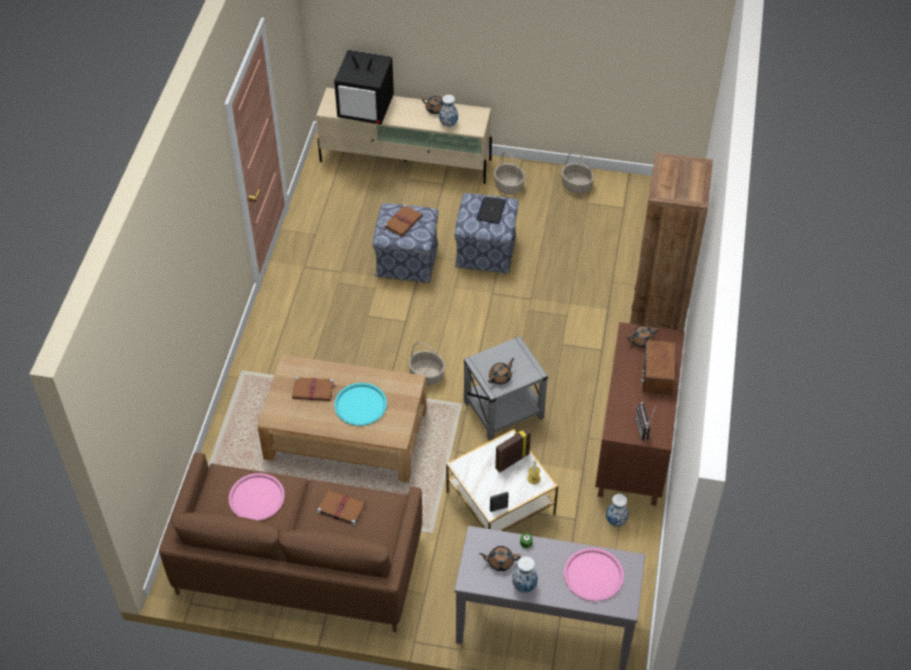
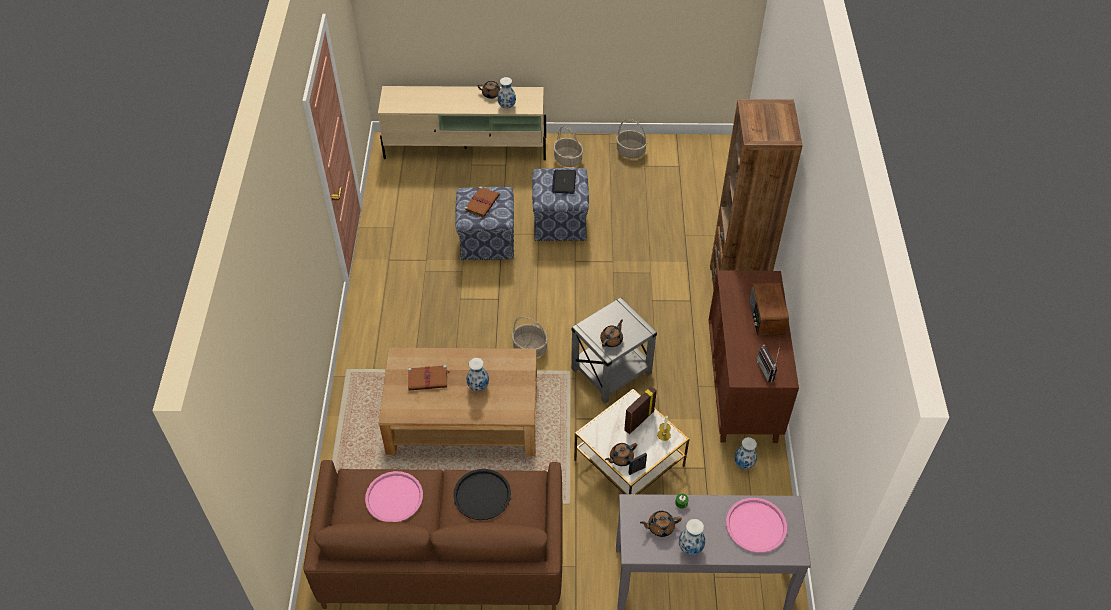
camera: 10 degrees left, 0 degrees up
brown book [316,490,366,526] -> black tray [453,469,511,520]
television [334,50,394,124] -> none
turquoise tray [334,383,387,426] -> vase [467,358,489,391]
brown teapot [625,325,658,347] -> brown teapot moved to [605,443,637,466]

